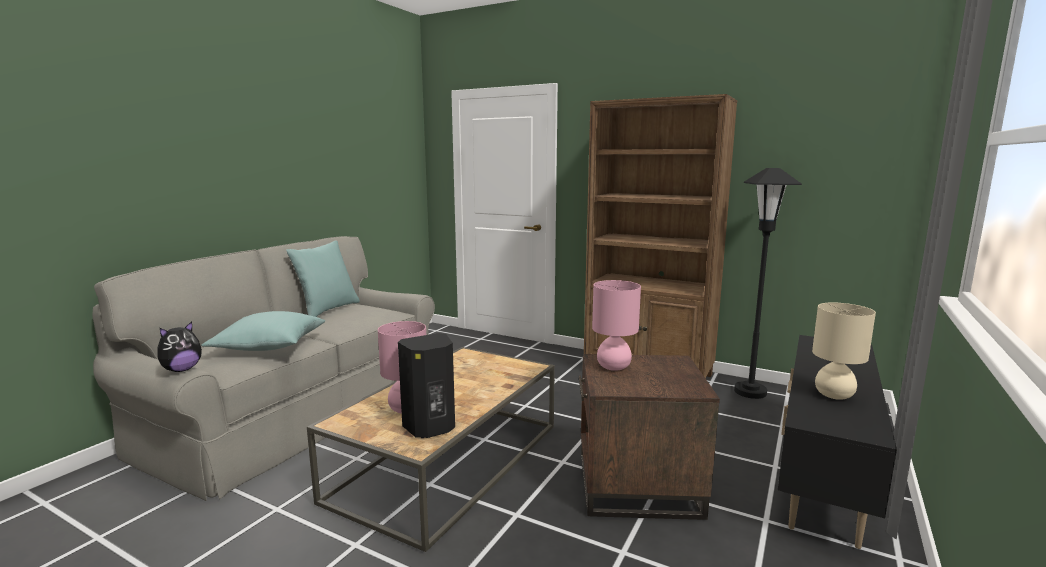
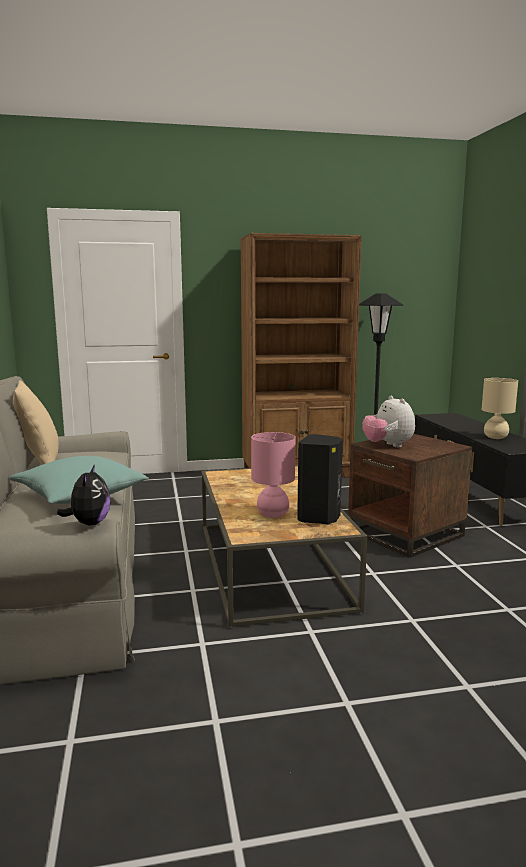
camera: 40 degrees left, 0 degrees up
turquoise pillow [286,240,360,317] -> beige pillow [13,380,59,465]
pink table lamp [592,280,641,371] -> plush toy [362,396,415,447]

